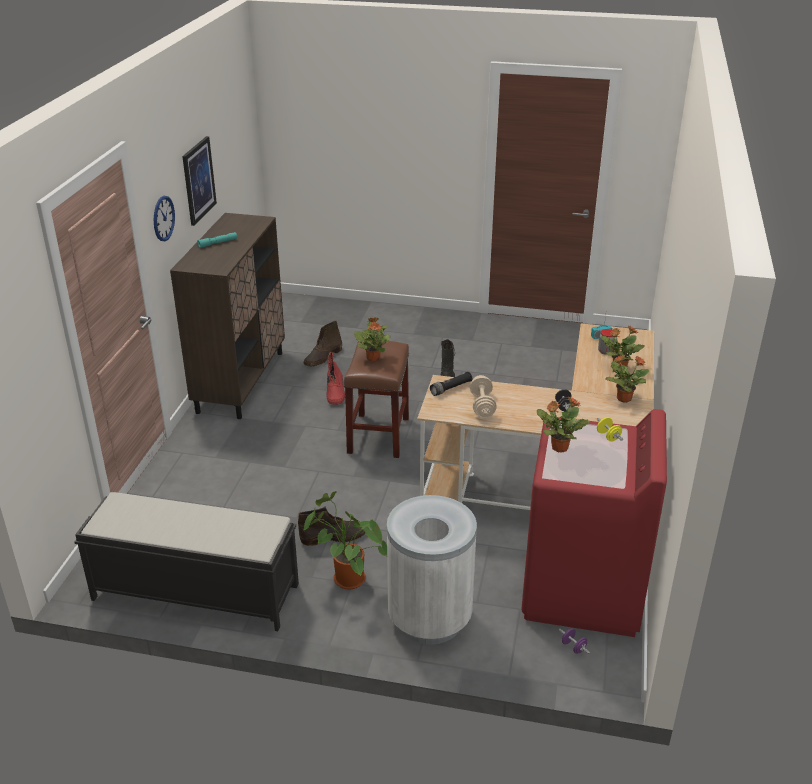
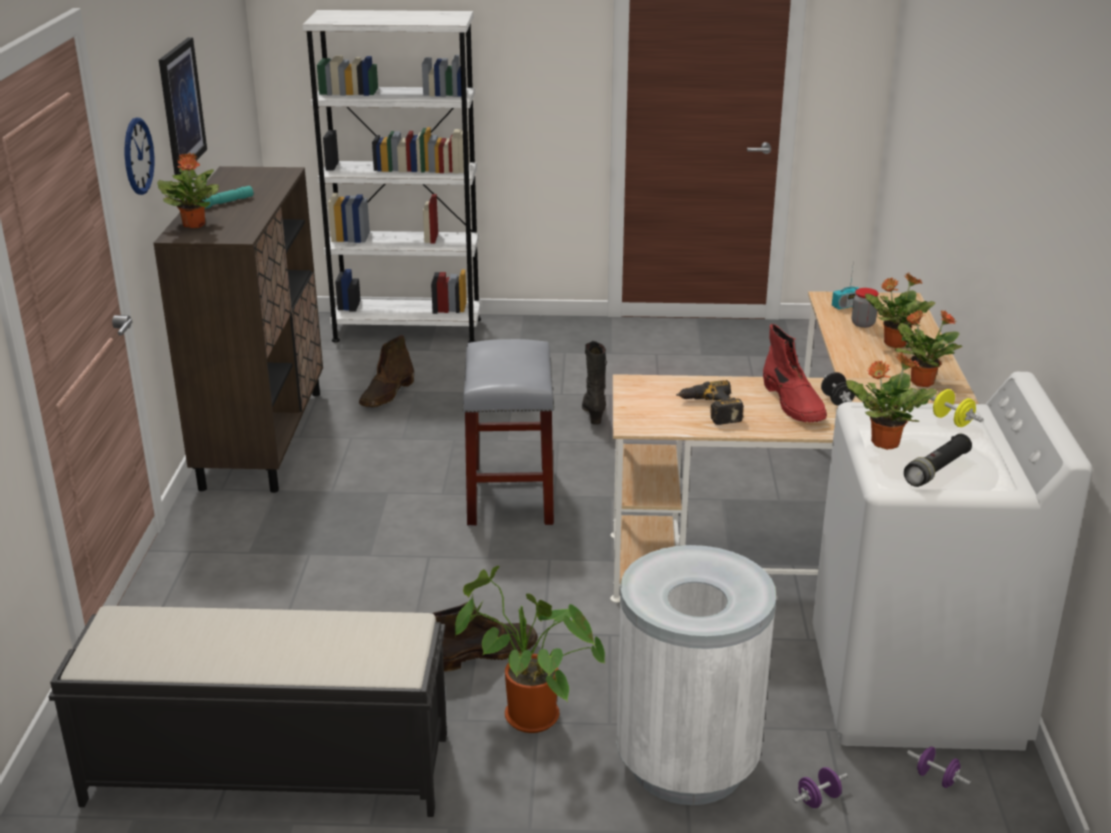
camera: 10 degrees left, 5 degrees down
red boot [327,352,345,405] -> red boot moved to [763,324,827,422]
brown stool [344,340,409,458] -> grey stool [462,339,554,526]
potted plant [354,317,390,362] -> potted plant moved to [157,153,219,228]
black flashlight [430,372,472,396] -> black flashlight moved to [904,434,972,487]
beige dumbbell [470,375,497,418] -> power drill [676,380,744,425]
red washing machine [521,409,667,637] -> white washing machine [812,372,1092,751]
none -> white bookcase [302,10,481,343]
none -> purple dumbbell [793,767,848,808]

